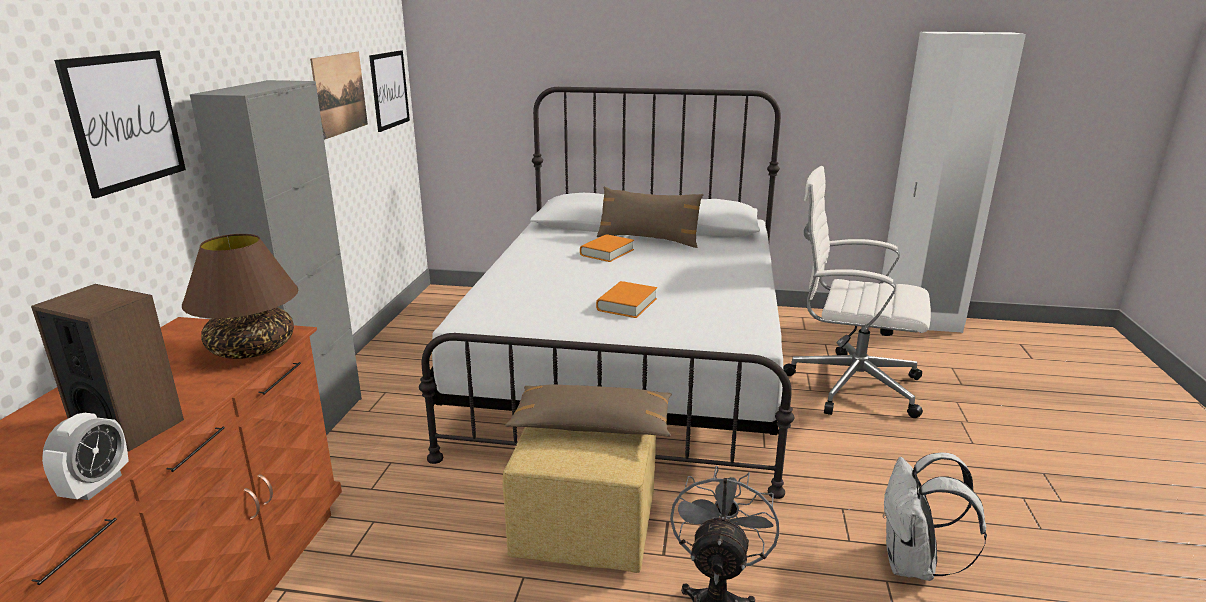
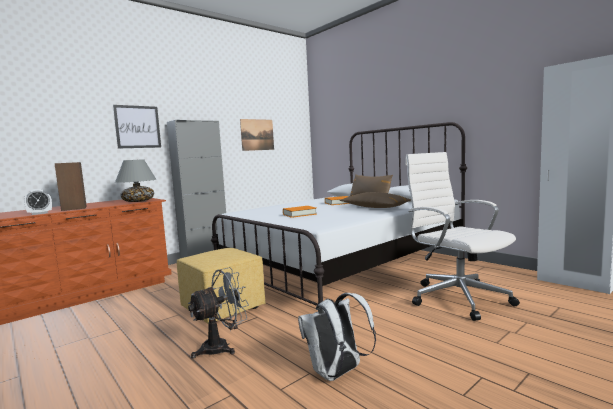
camera: 40 degrees right, 15 degrees down
brown table lamp [182,234,298,359] -> grey table lamp [115,159,157,202]
picture [369,50,410,132] -> none
brown pillow [505,384,672,437] -> brown pillow moved to [340,192,411,208]

